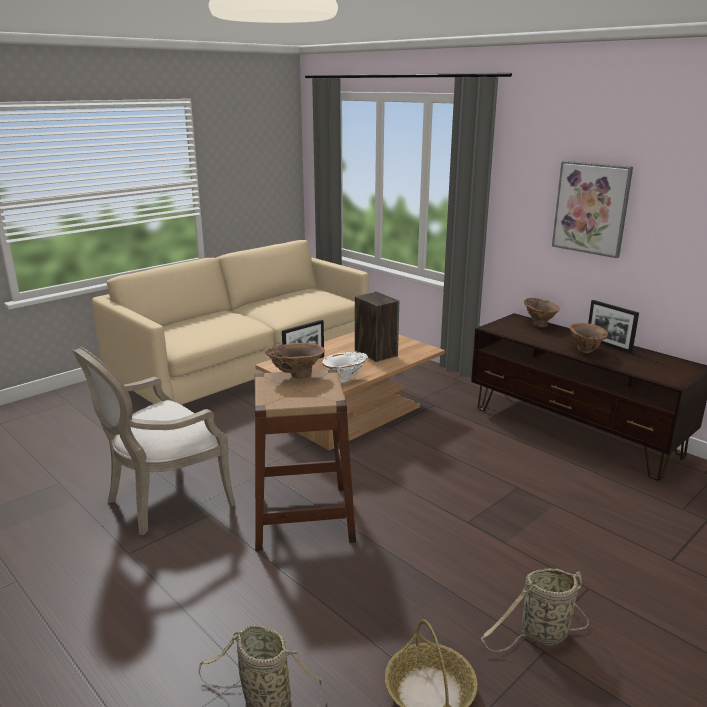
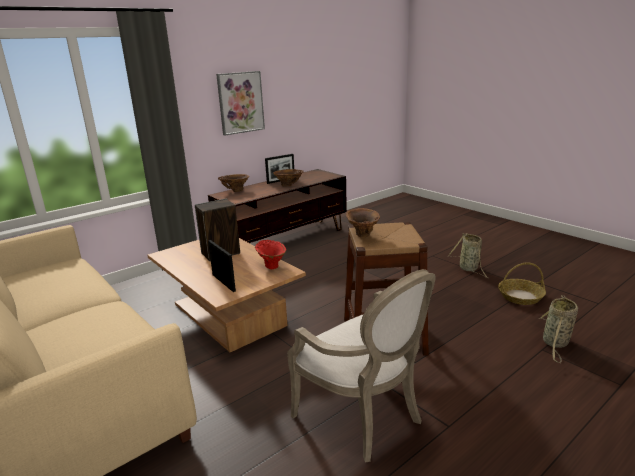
camera: 85 degrees left, 0 degrees up
white vase [322,352,368,383] -> red vase [255,240,286,269]

